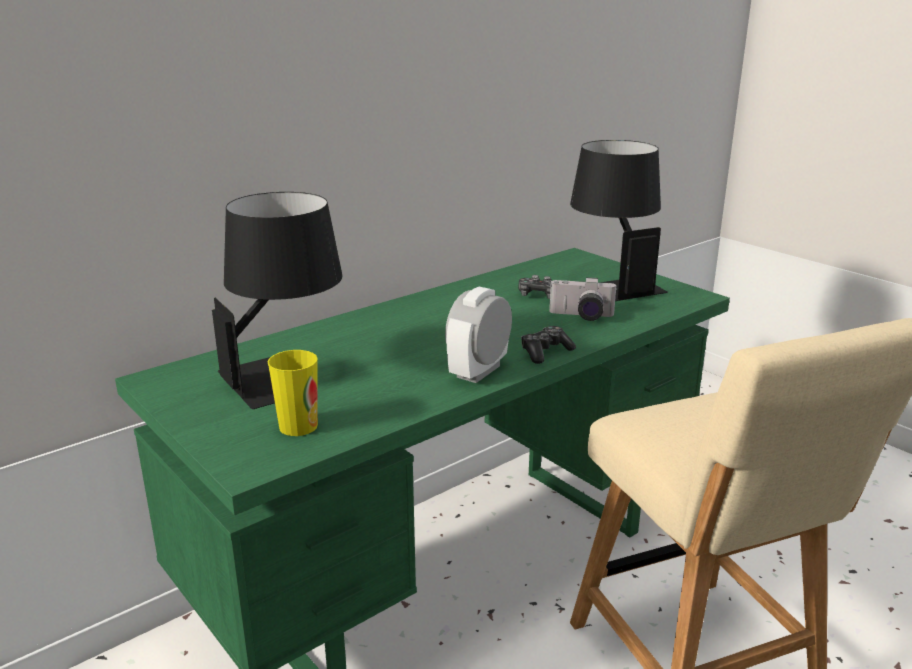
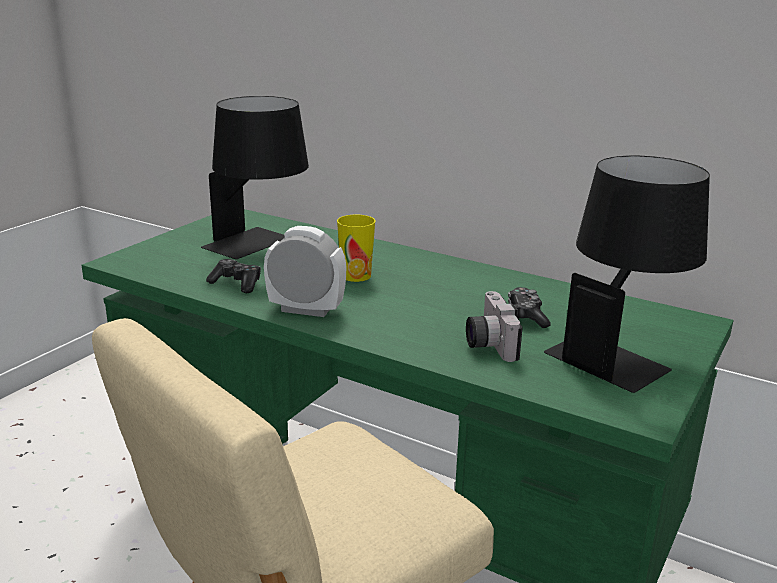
camera: 70 degrees right, 0 degrees up
cup [268,350,318,436] -> cup moved to [337,215,375,282]
game controller [521,326,576,364] -> game controller moved to [206,259,261,293]

